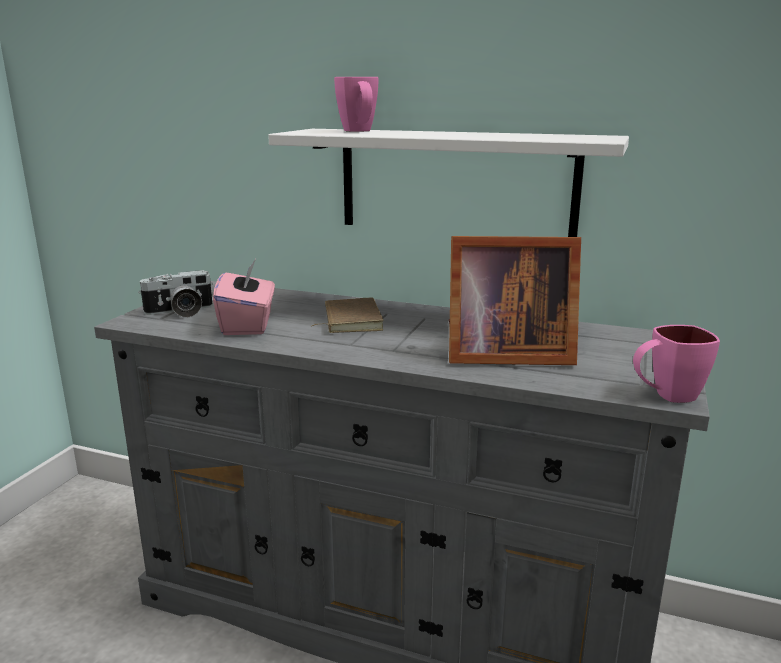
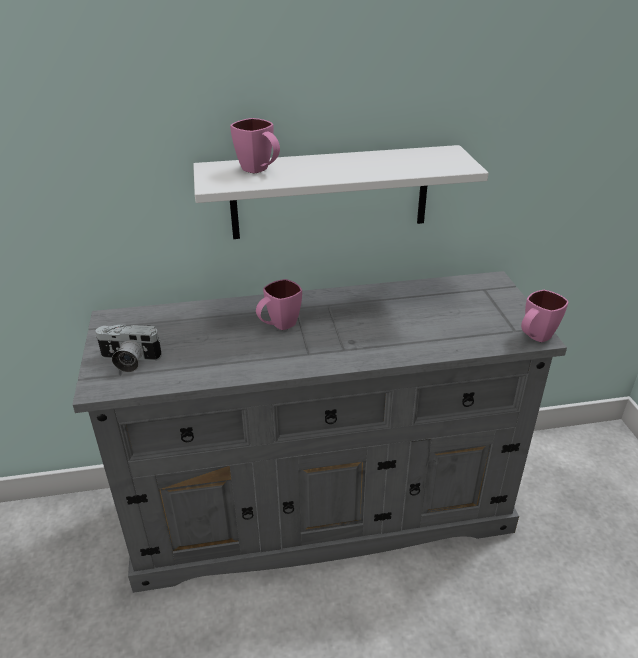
camera: 30 degrees left, 15 degrees up
camera [138,270,213,317] -> camera turned 60 degrees clockwise [95,324,162,372]
pink tissue box [213,259,275,335] -> none
brown book [312,297,384,333] -> pink mug [256,279,302,330]
picture frame [449,236,581,365] -> none

